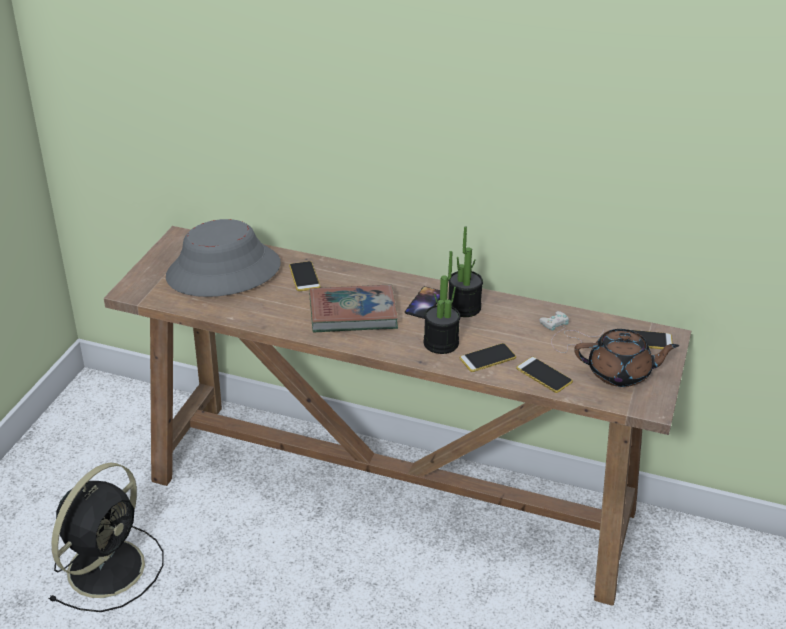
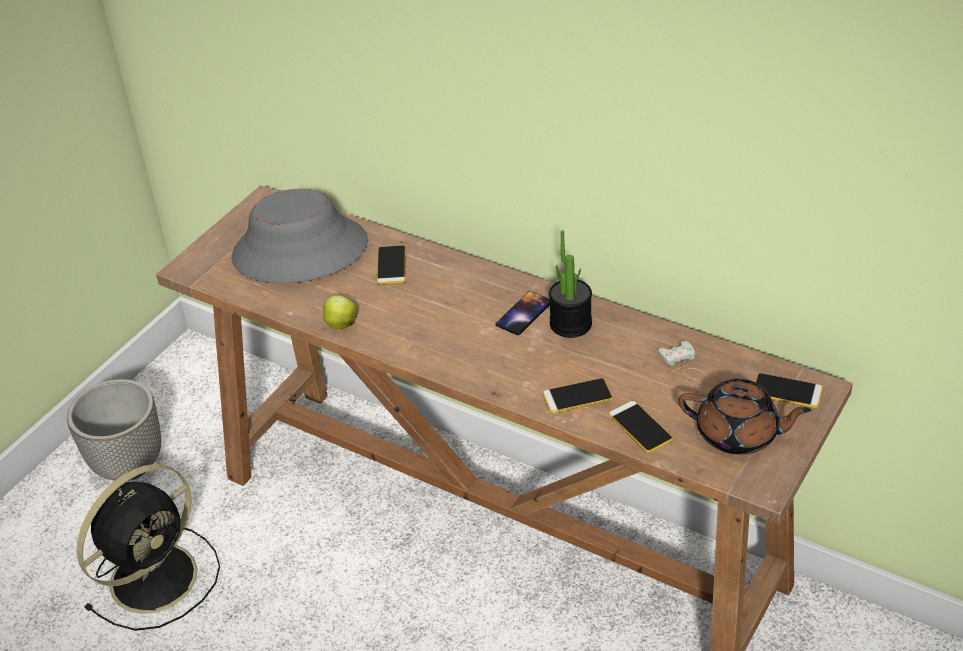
camera: 15 degrees right, 5 degrees up
book [309,284,398,332] -> none
potted plant [423,251,460,354] -> none
none -> planter [67,379,161,481]
none -> apple [323,295,358,329]

